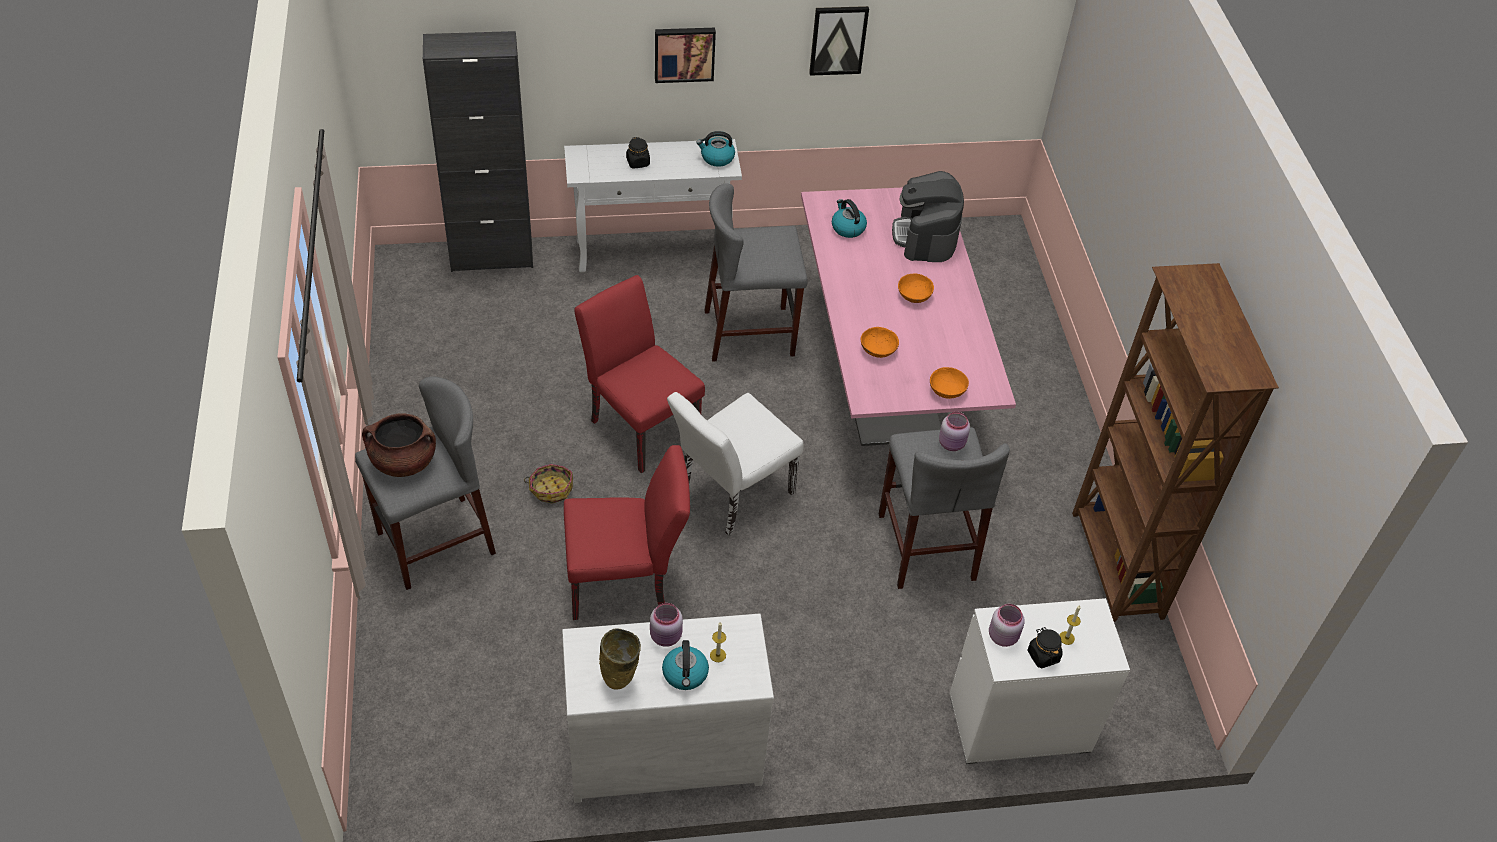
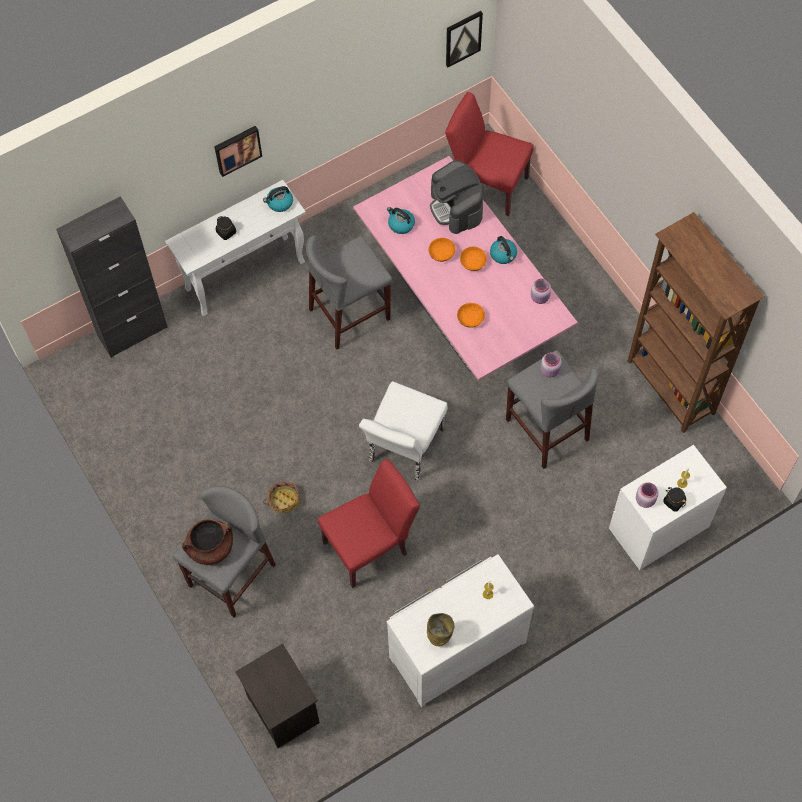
camera: 20 degrees left, 15 degrees up
red chair [574,275,705,473] -> red chair moved to [445,92,534,217]
pink jar [650,603,683,647] -> pink jar moved to [531,279,551,304]
kettle [662,640,709,690] -> kettle moved to [490,236,517,264]
picture [809,6,869,76] -> picture moved to [446,11,483,67]
orange bowl [930,367,969,399] -> orange bowl moved to [429,238,455,262]
none -> black nightstand [235,643,320,748]

